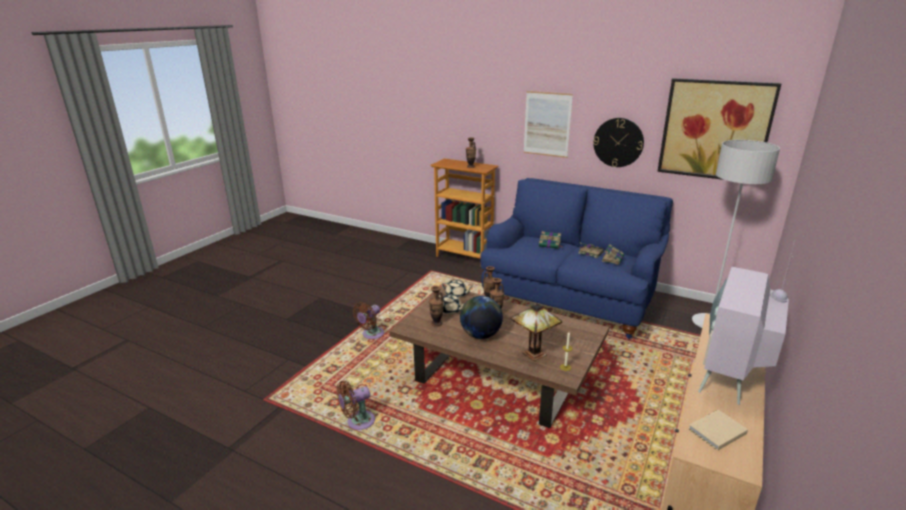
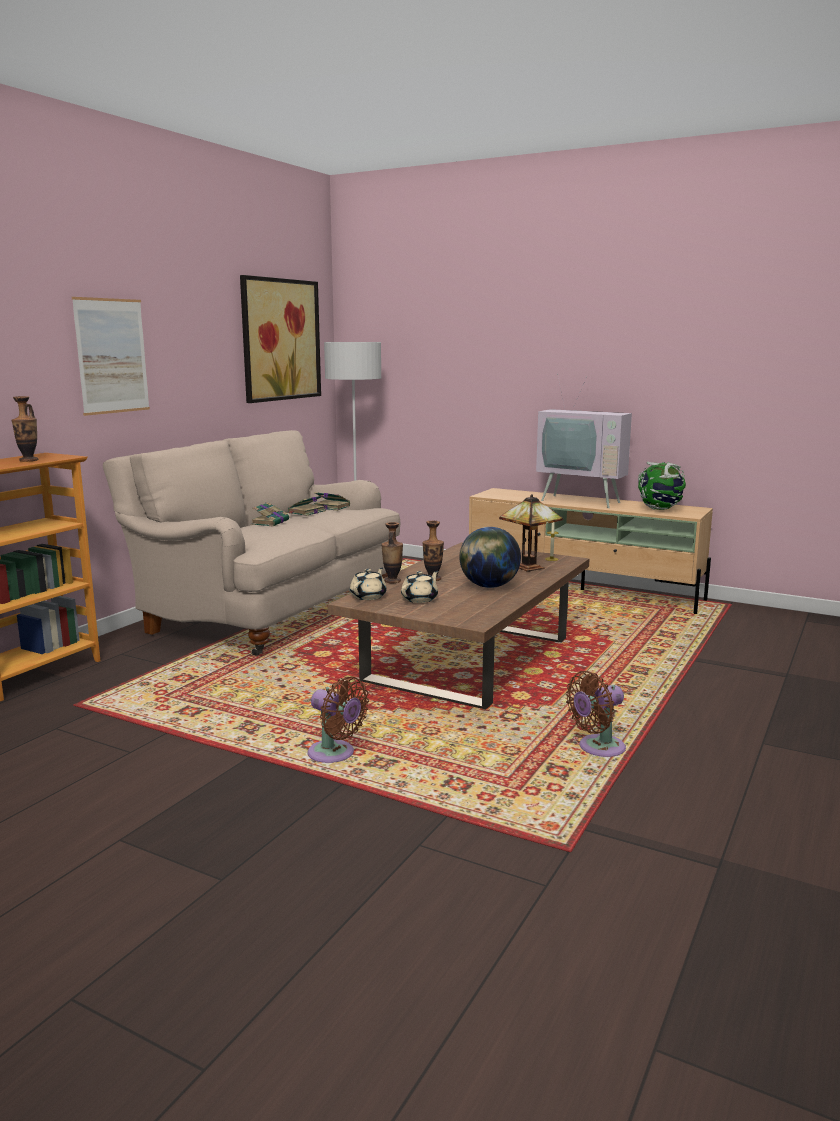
camera: 90 degrees left, 10 degrees down
brown fan [337,381,375,430] -> brown fan turned 90 degrees clockwise [566,671,626,757]
vase [429,286,444,327] -> none
blue sofa [480,178,673,339] -> beige sofa [103,430,401,656]
wall clock [593,118,644,167] -> none
beige book [688,410,748,451] -> globe [638,462,686,510]

